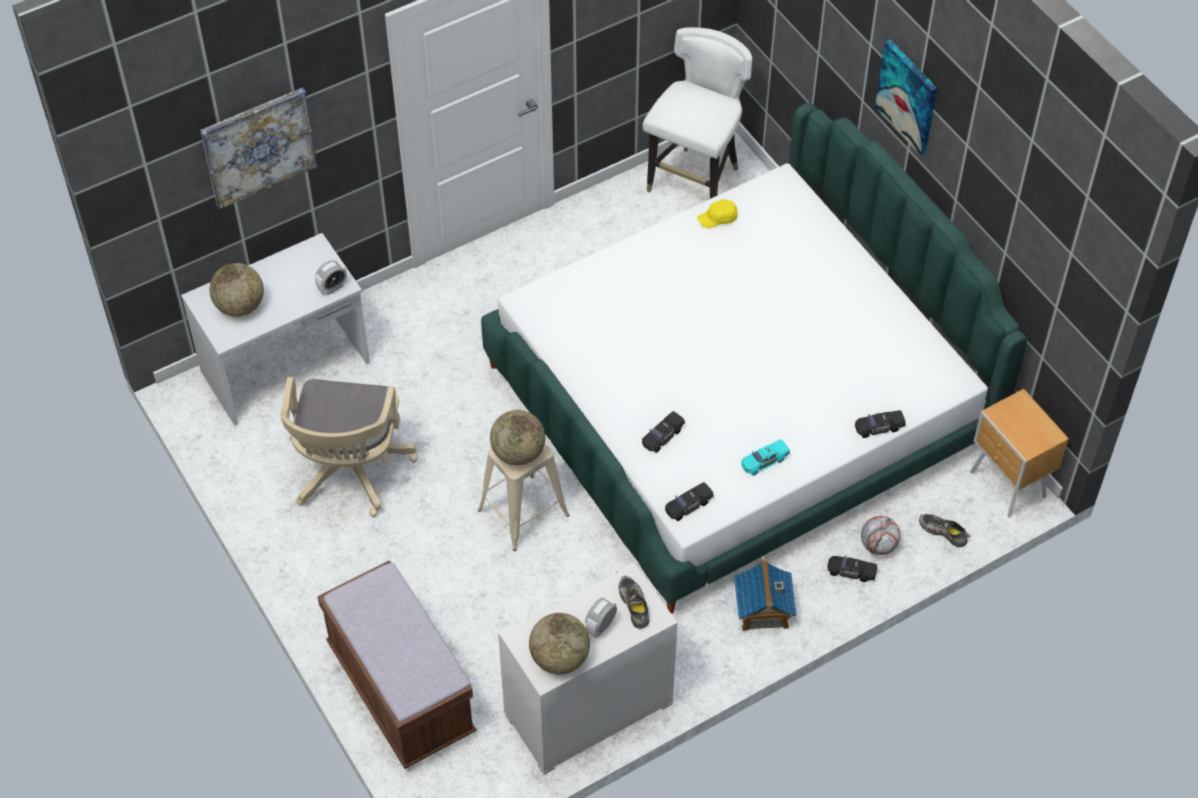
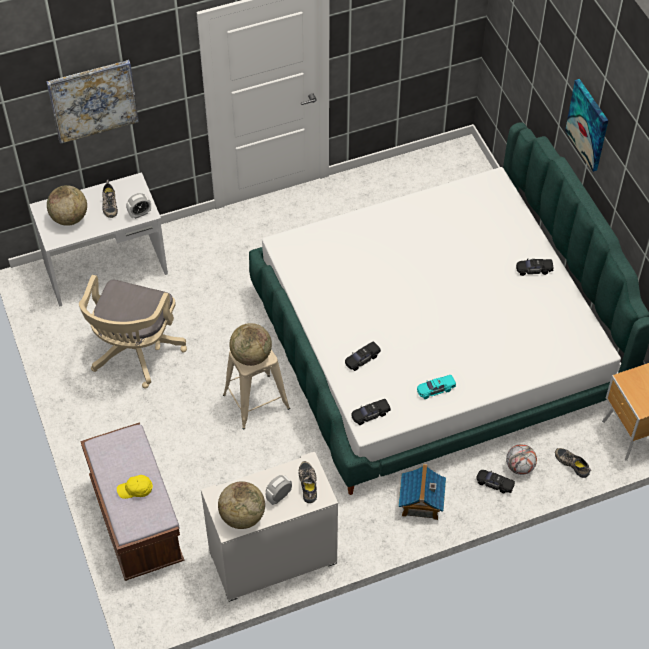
camera: 10 degrees right, 0 degrees up
white chair [643,27,752,199] -> none
yellow cap [697,199,738,229] -> yellow cap moved to [117,475,153,499]
black toy car [855,410,906,438] -> black toy car moved to [516,259,554,276]
none -> shoe [102,180,118,218]

